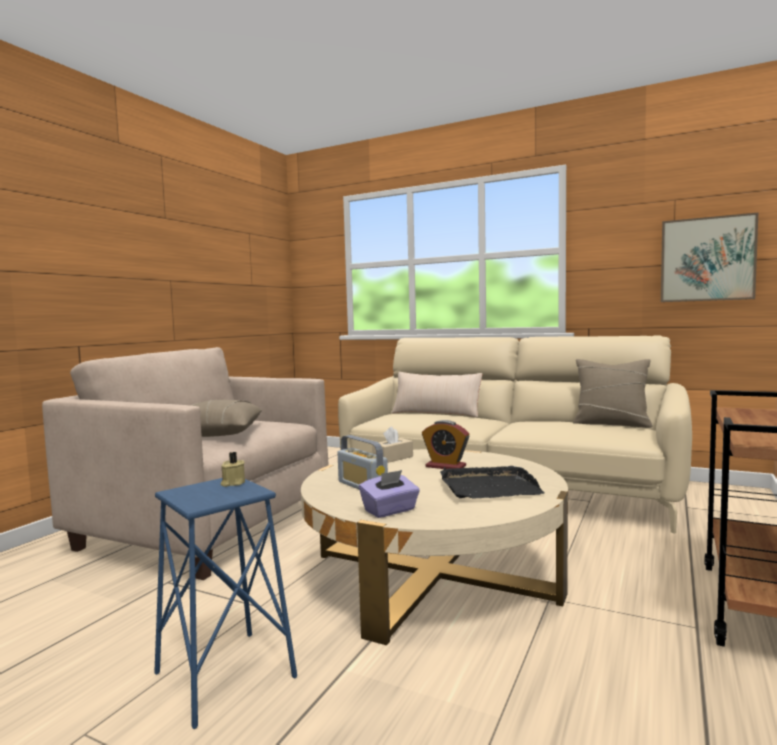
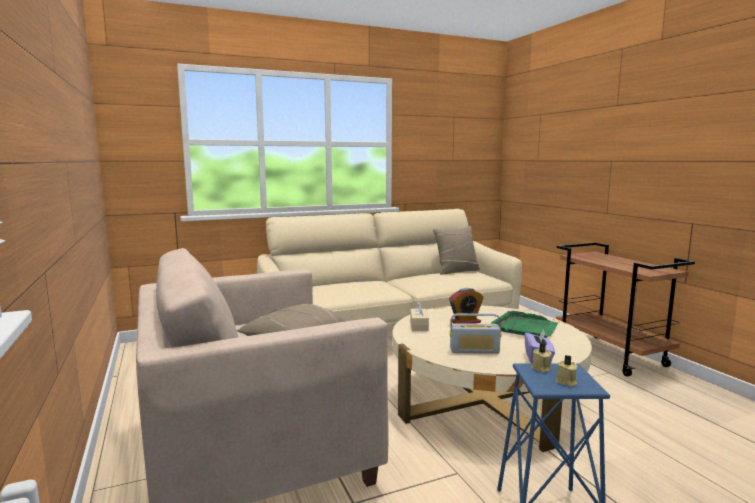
camera: 50 degrees left, 5 degrees up
beige pillow [392,372,483,417] -> none
black tray [440,466,545,499] -> green tray [491,311,558,338]
picture [661,212,759,302] -> none
none -> beige candle [556,355,577,387]

